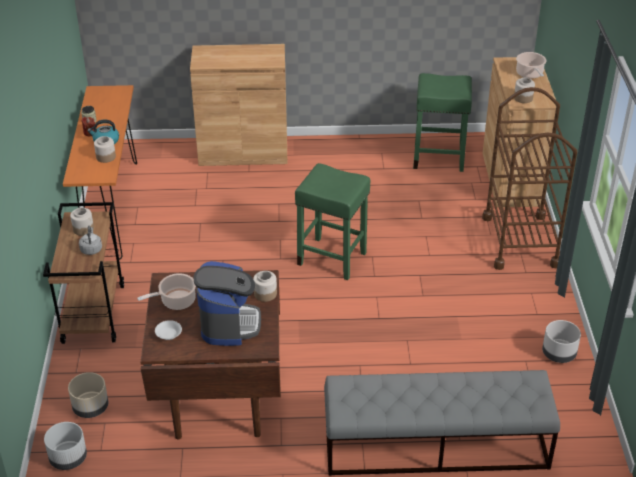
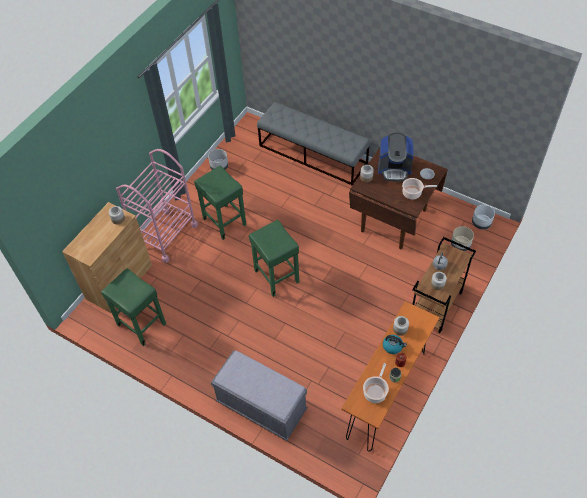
camera: 145 degrees left, 15 degrees up
brown cabinet [190,44,288,166] -> grey bench [211,350,308,441]
coffee machine [193,261,261,346] -> coffee machine turned 120 degrees counterclockwise [378,133,414,181]
brown cart [482,87,577,270] -> pink cart [116,149,198,263]
cooking pot [516,52,546,79] -> cooking pot moved to [363,363,389,403]
none -> green stool [194,165,247,240]

